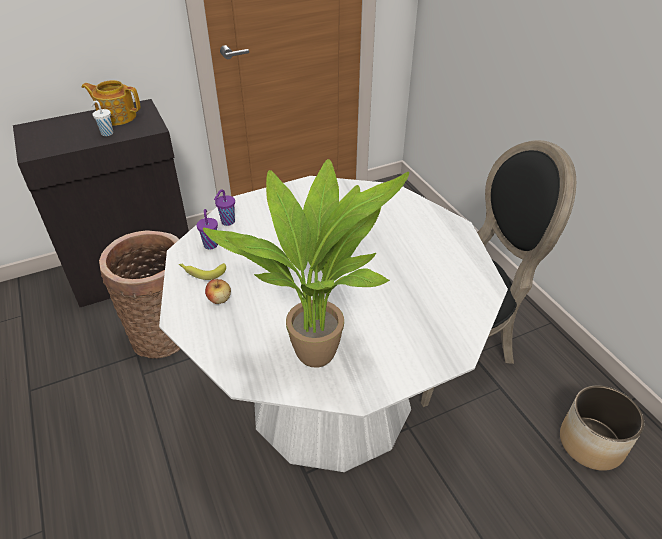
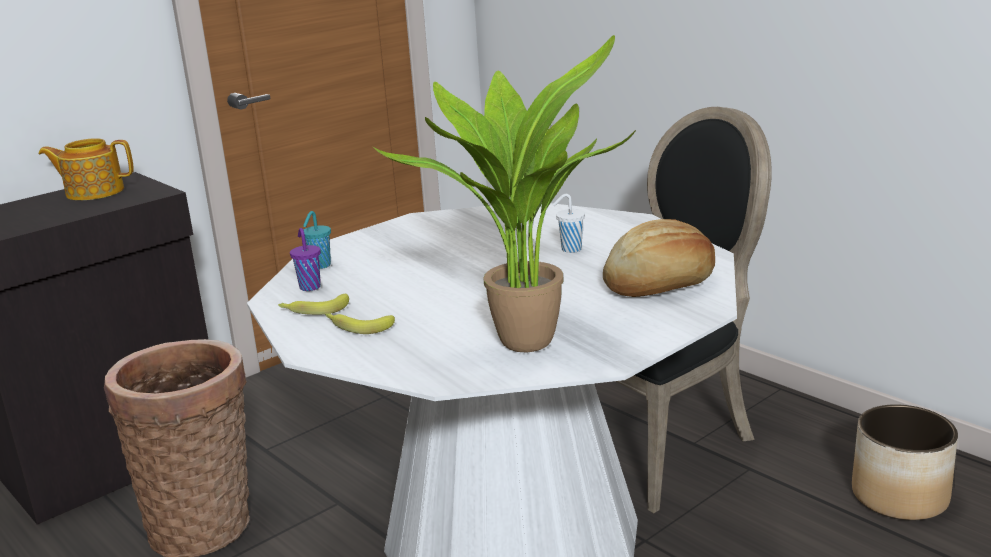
camera: 15 degrees left, 20 degrees down
white cup [91,101,113,136] -> white cup moved to [553,194,585,253]
apple [205,279,231,304] -> banana [325,313,395,334]
purple cup [214,189,235,226] -> turquoise cup [303,211,331,269]
none -> bread [603,219,715,297]

